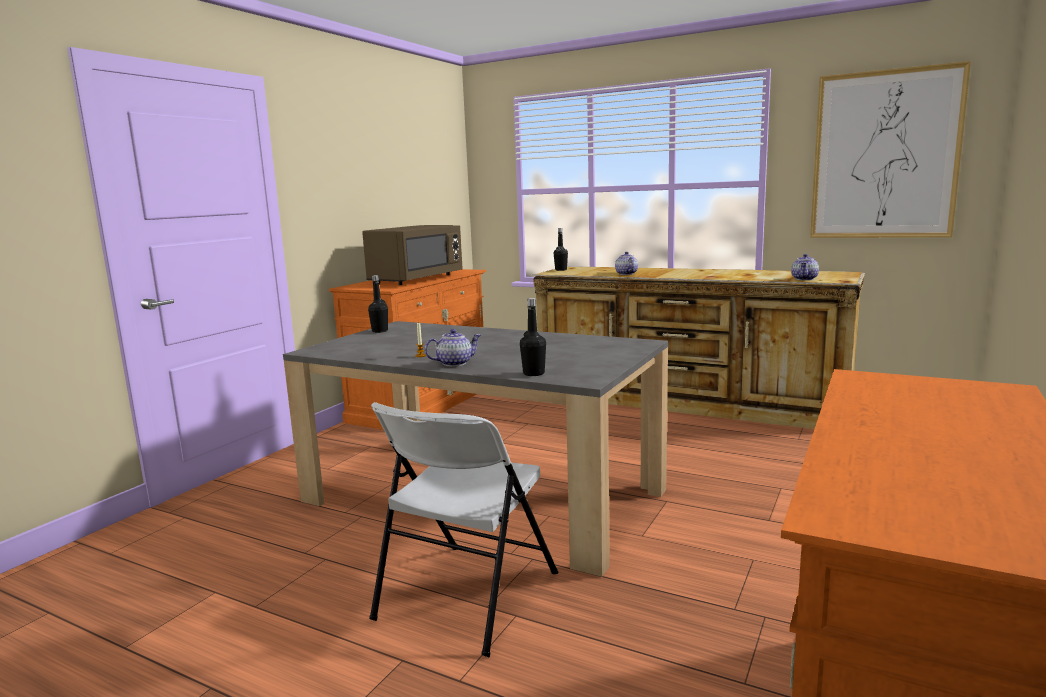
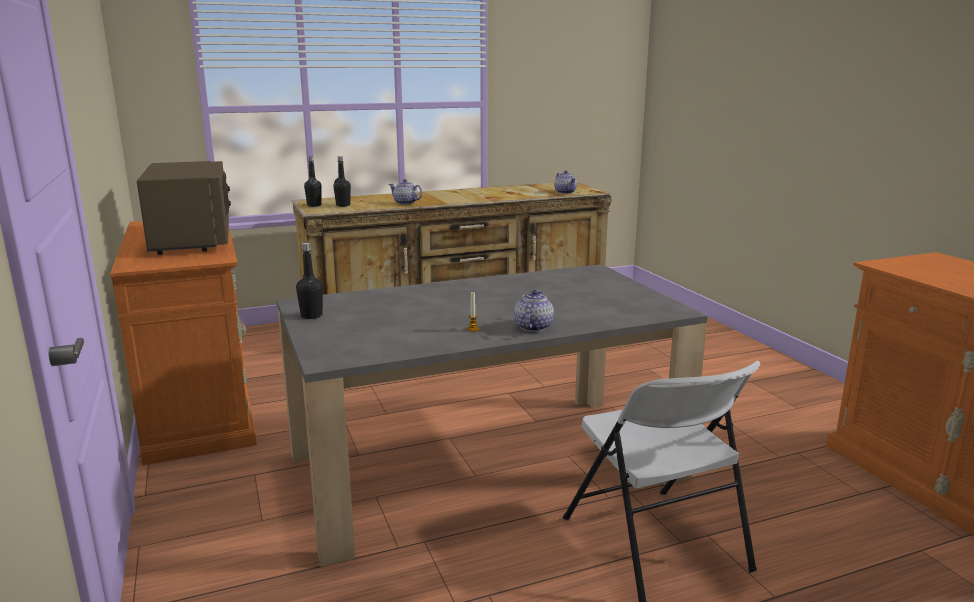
camera: 50 degrees left, 5 degrees up
black bottle [520,298,546,376] -> black bottle moved to [333,156,351,207]
picture [810,61,971,238] -> none

